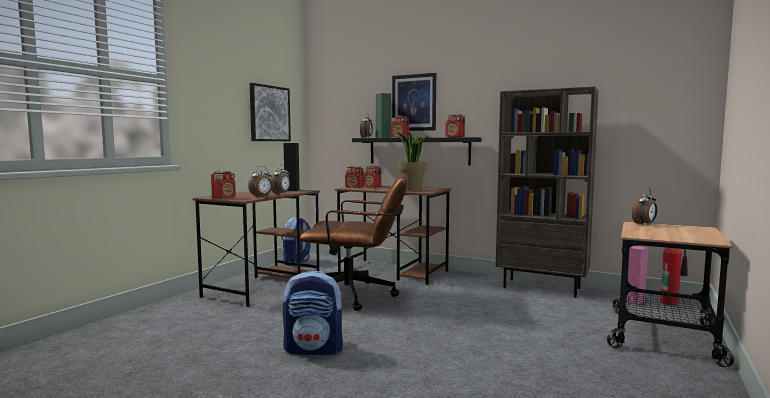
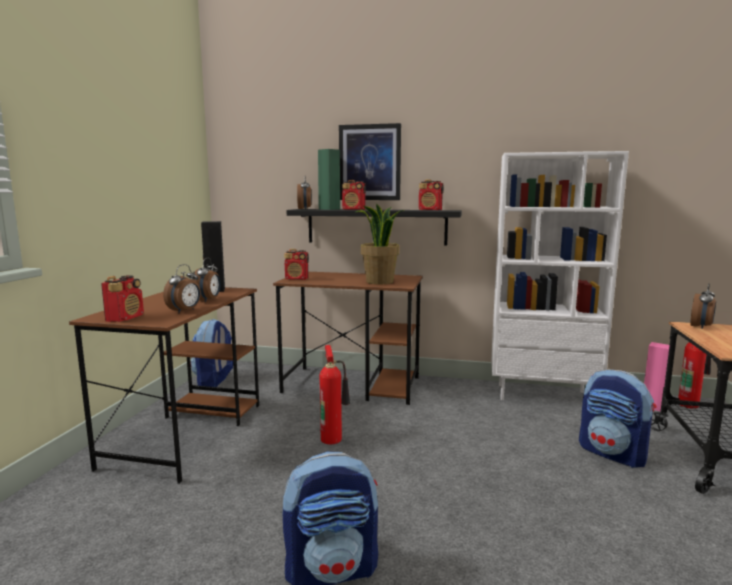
camera: 15 degrees left, 5 degrees up
picture [250,83,291,141] -> none
brown office chair [300,173,409,311] -> fire extinguisher [320,345,350,444]
radio [363,165,381,187] -> none
brown bookcase [496,86,598,298] -> white bookcase [491,151,629,400]
none -> backpack [579,369,657,468]

